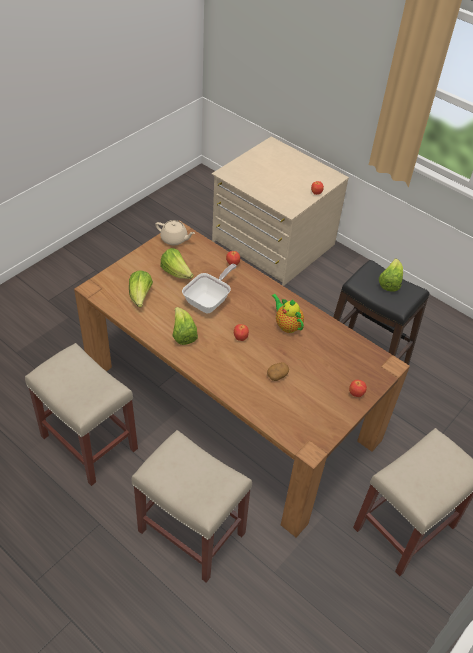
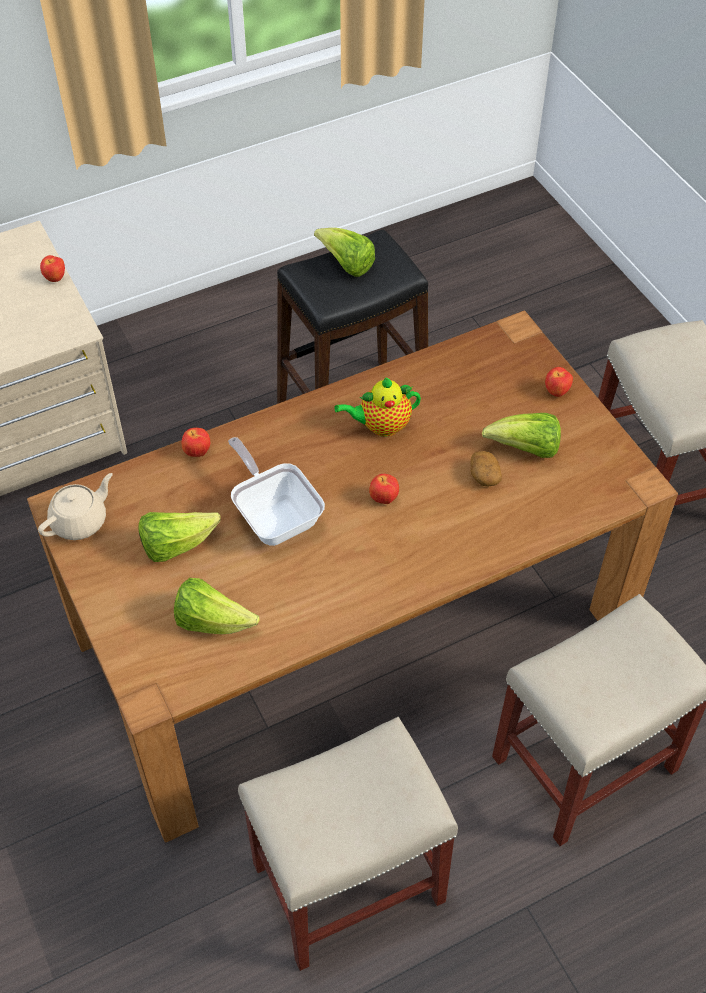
camera: 65 degrees left, 5 degrees up
lettuce [172,307,198,345] -> lettuce moved to [482,413,561,458]

